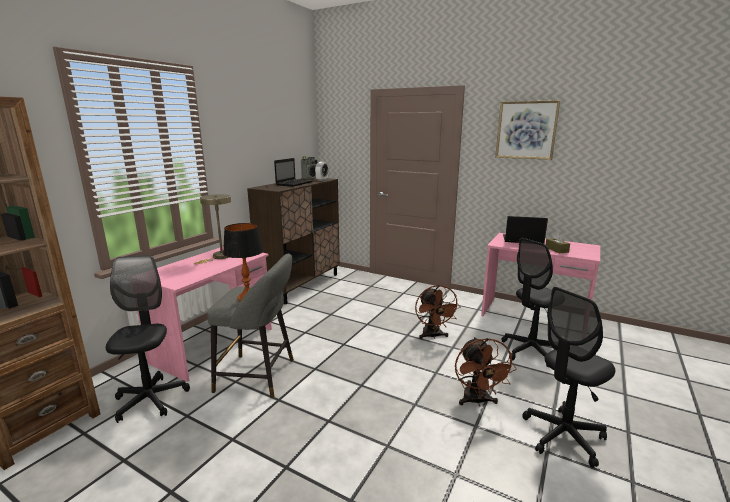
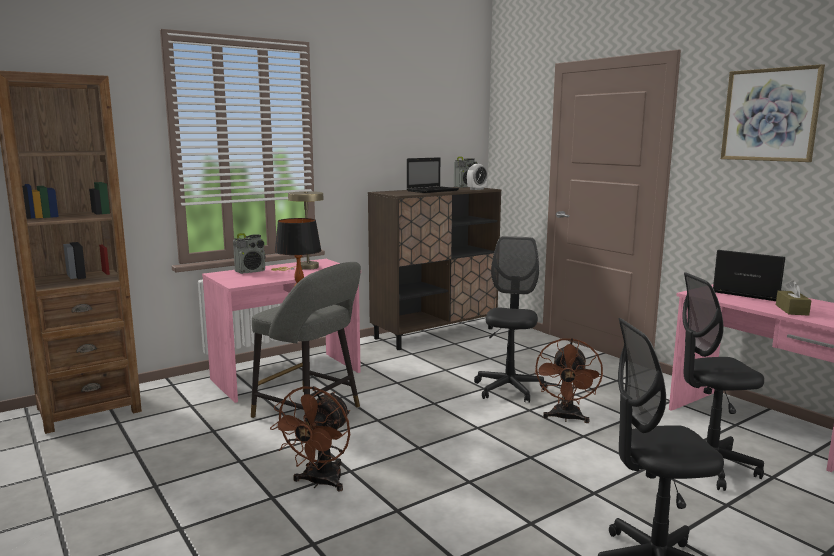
camera: 25 degrees right, 5 degrees down
black office chair [106,255,190,423] -> black office chair moved to [474,236,547,403]
brown fan [455,337,517,406] -> brown fan moved to [270,386,350,492]
none -> radio [233,233,265,274]

